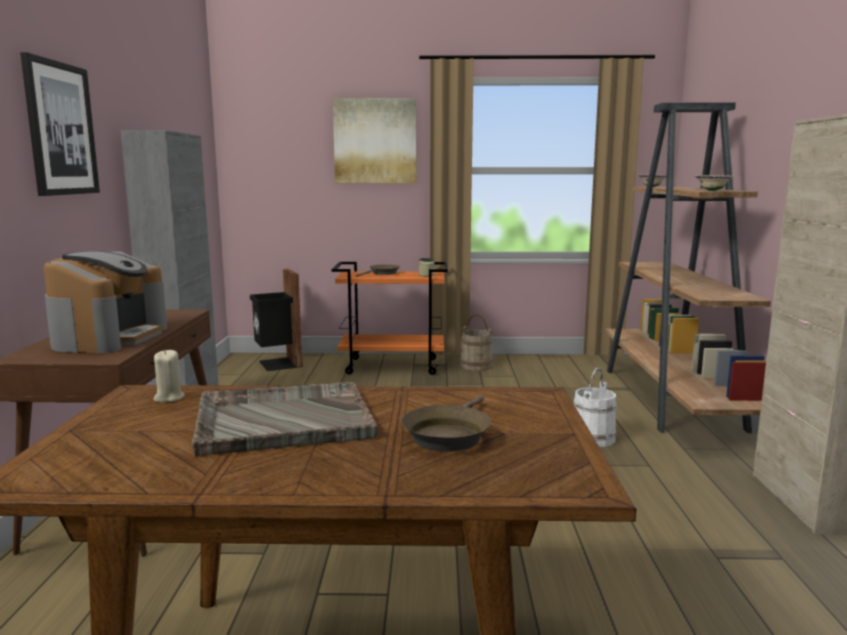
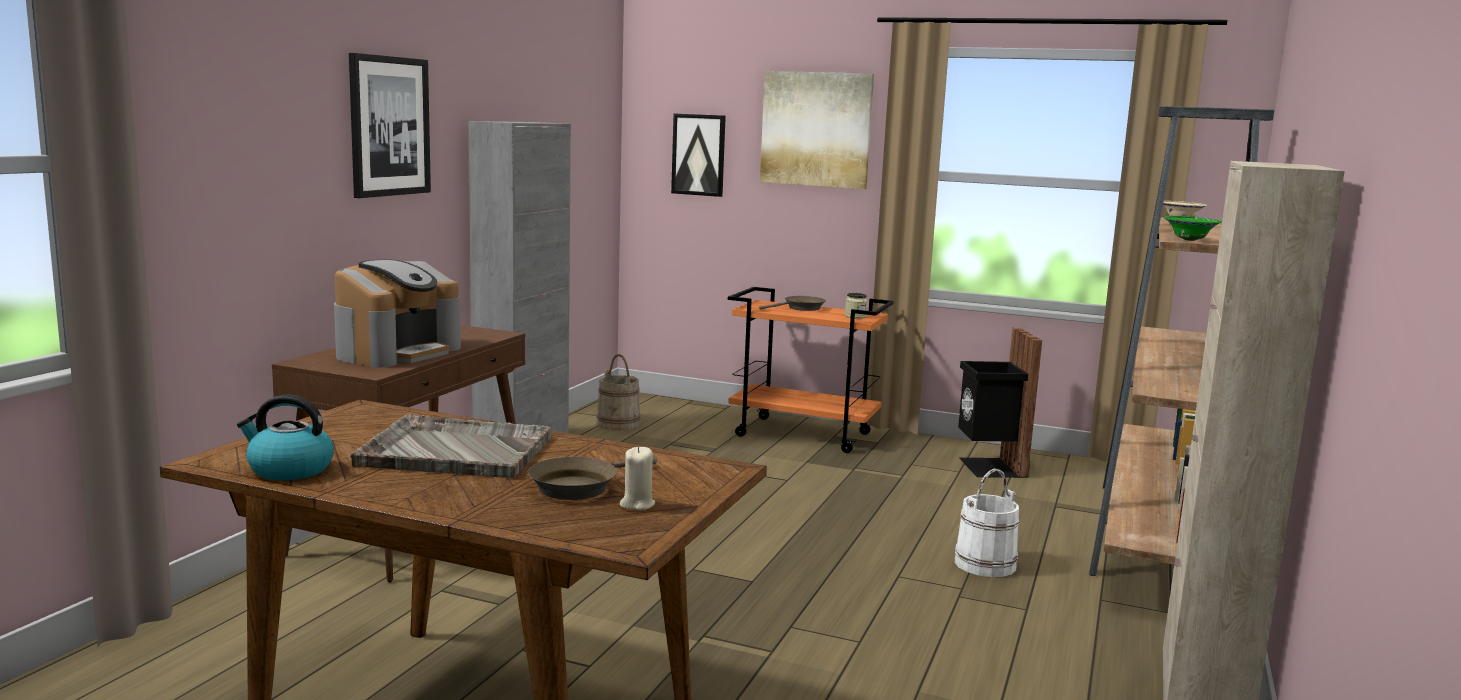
camera: 20 degrees right, 0 degrees up
beige candle [154,350,185,403] -> beige candle moved to [620,446,655,510]
black trash can [250,269,303,371] -> black trash can moved to [958,328,1042,478]
beige bucket [460,314,493,371] -> beige bucket moved to [596,354,641,430]
beige bowl [694,175,734,191] -> green bowl [1163,216,1222,241]
none -> kettle [237,395,334,480]
none -> picture [671,113,726,197]

